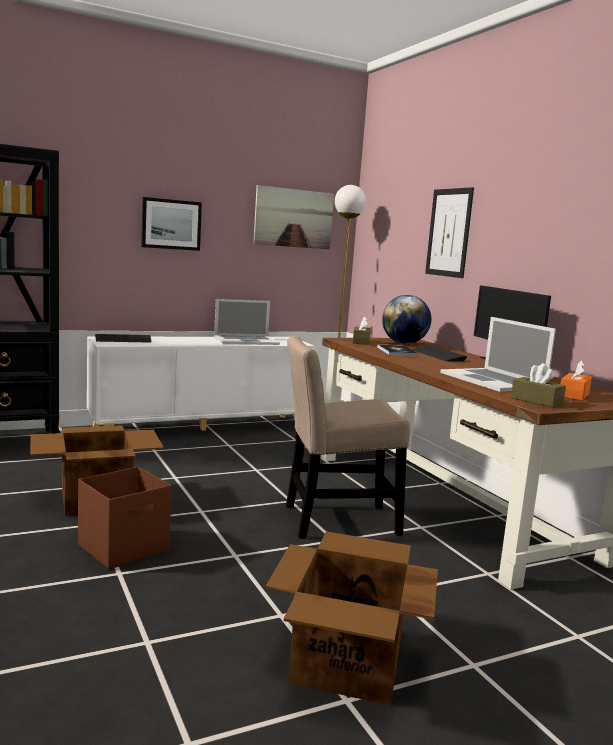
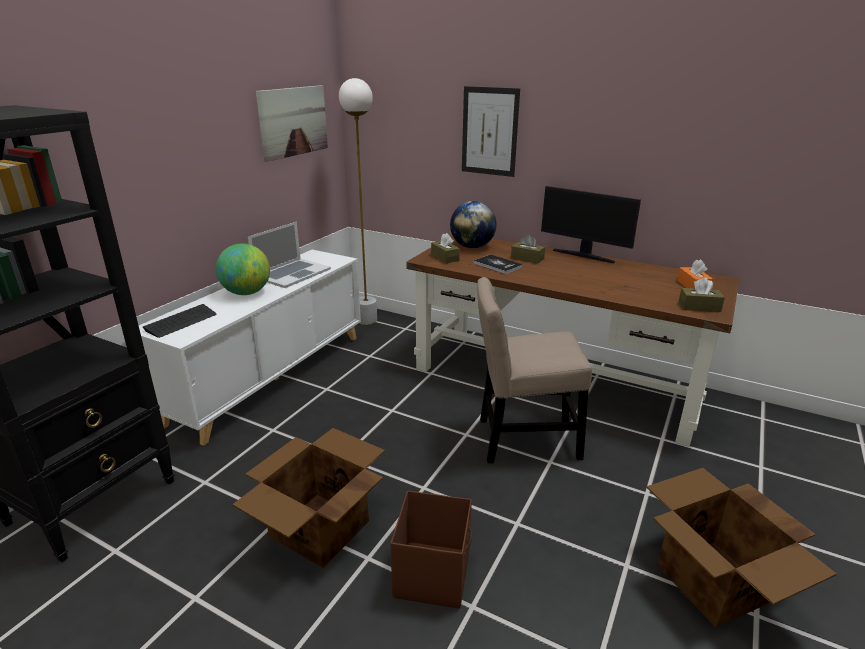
camera: 35 degrees left, 15 degrees up
picture [141,197,202,251] -> none
beige chair [286,336,410,539] -> beige chair turned 45 degrees clockwise [477,277,592,463]
keyboard [412,345,467,361] -> brown tissue box [511,234,545,263]
laptop [440,317,556,392] -> none
none -> globe [216,243,270,295]

